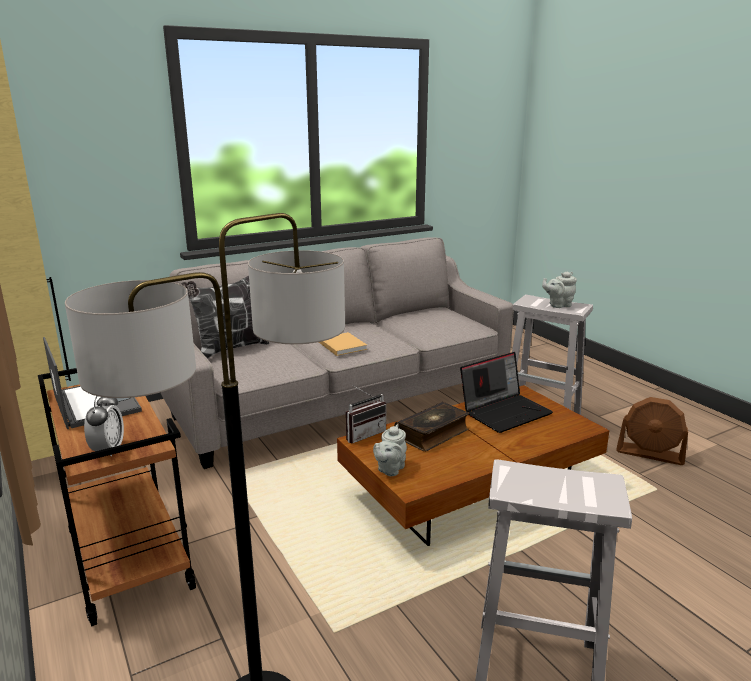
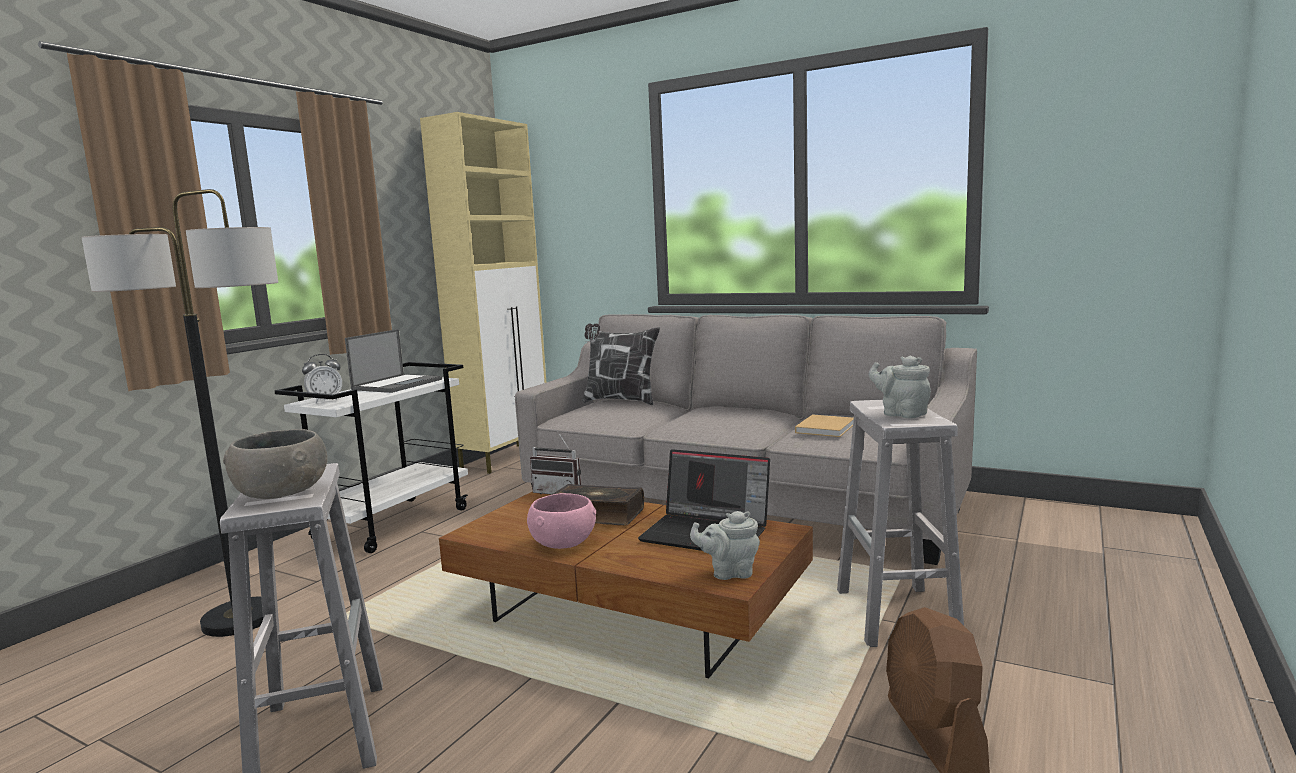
camera: 60 degrees right, 10 degrees down
brown cart [38,368,196,627] -> white cart [275,362,468,553]
beige book [319,332,367,356] -> beige book moved to [795,414,854,437]
grey teapot [373,424,407,476] -> grey teapot moved to [690,511,760,580]
none -> grey bowl [223,429,327,499]
none -> pink bowl [527,493,596,549]

